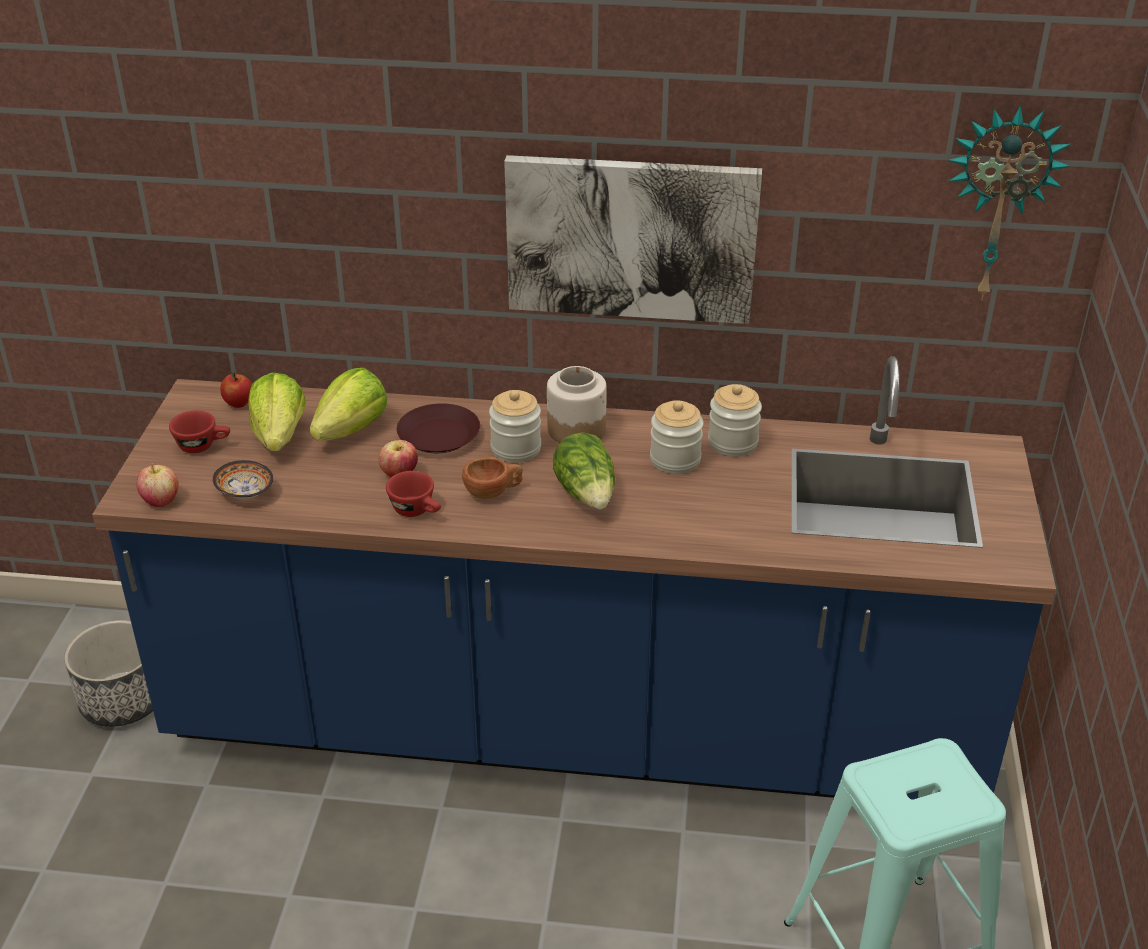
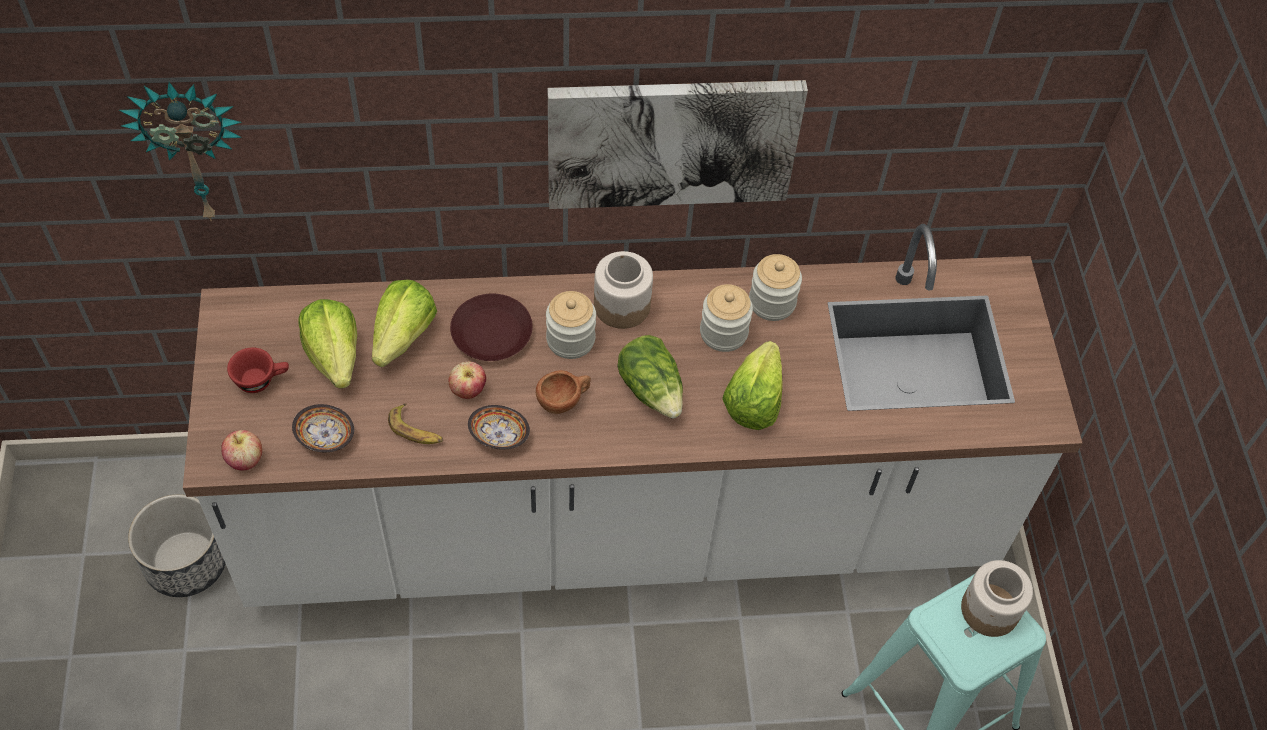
camera: 15 degrees left, 20 degrees up
blue counter [92,356,1056,800] -> white counter [183,224,1082,607]
apple [220,372,252,408] -> none
red cup [386,471,441,517] -> bowl [468,405,530,450]
wall clock [948,105,1071,300] -> wall clock moved to [119,82,242,222]
none -> banana [388,404,443,444]
none -> lettuce [722,341,783,430]
none -> jar [961,560,1033,637]

